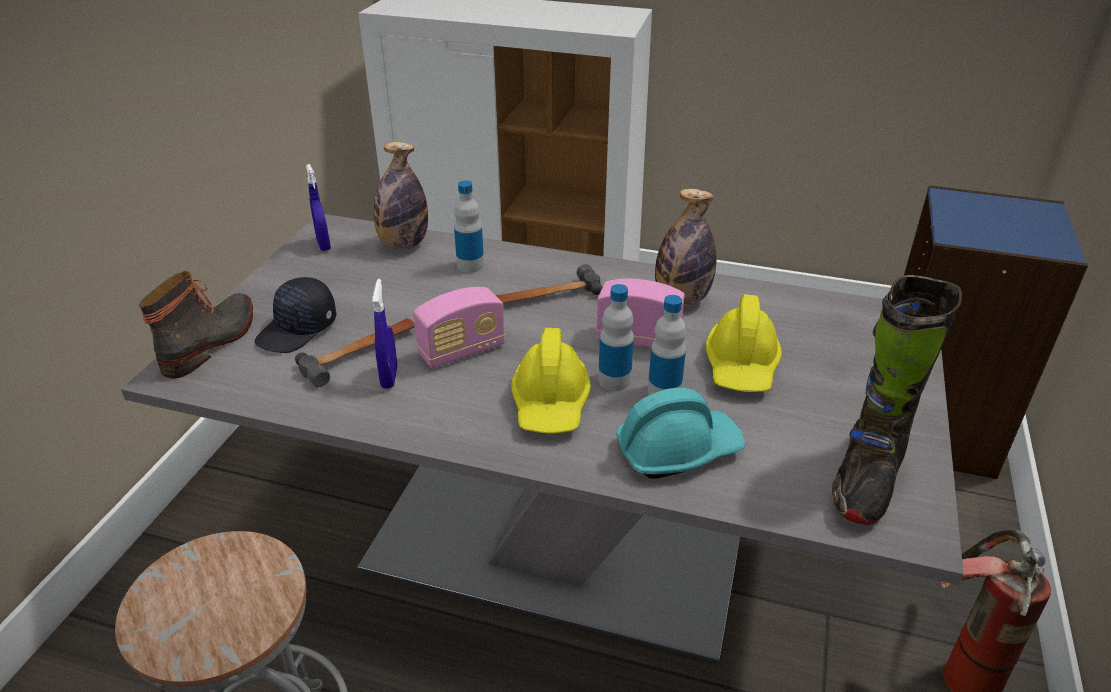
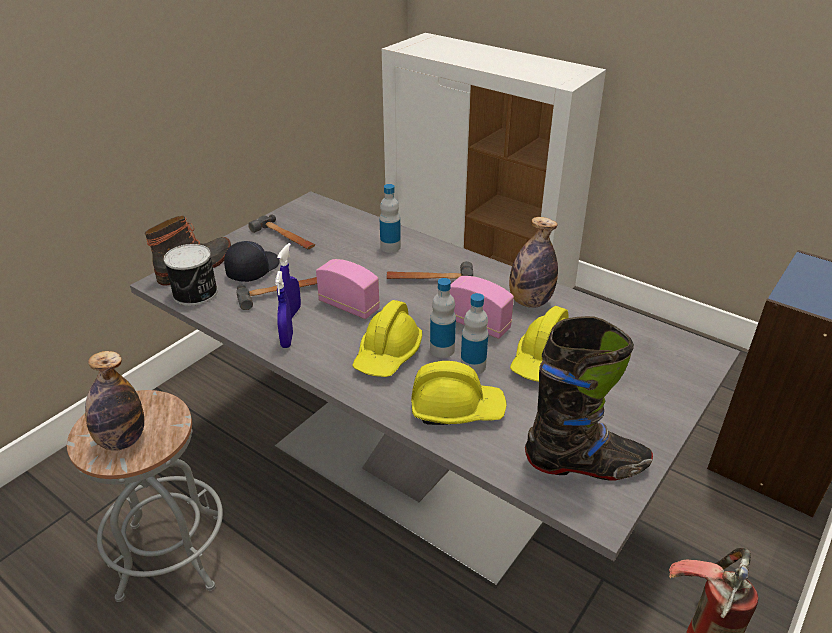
camera: 20 degrees right, 0 degrees up
black cap [255,277,336,353] -> black cap turned 150 degrees clockwise [224,241,280,282]
blue spray bottle [306,164,331,251] -> blue spray bottle moved to [275,271,293,348]
bottle [374,142,428,249] -> bottle moved to [85,351,144,451]
radio [413,287,505,369] -> radio turned 135 degrees counterclockwise [316,259,380,319]
turquoise hard hat [616,388,745,479] -> yellow hard hat [411,361,507,425]
black boot [832,275,962,525] -> black boot turned 135 degrees counterclockwise [525,316,653,481]
none -> can [164,244,218,306]
none -> hammer [248,215,315,249]

